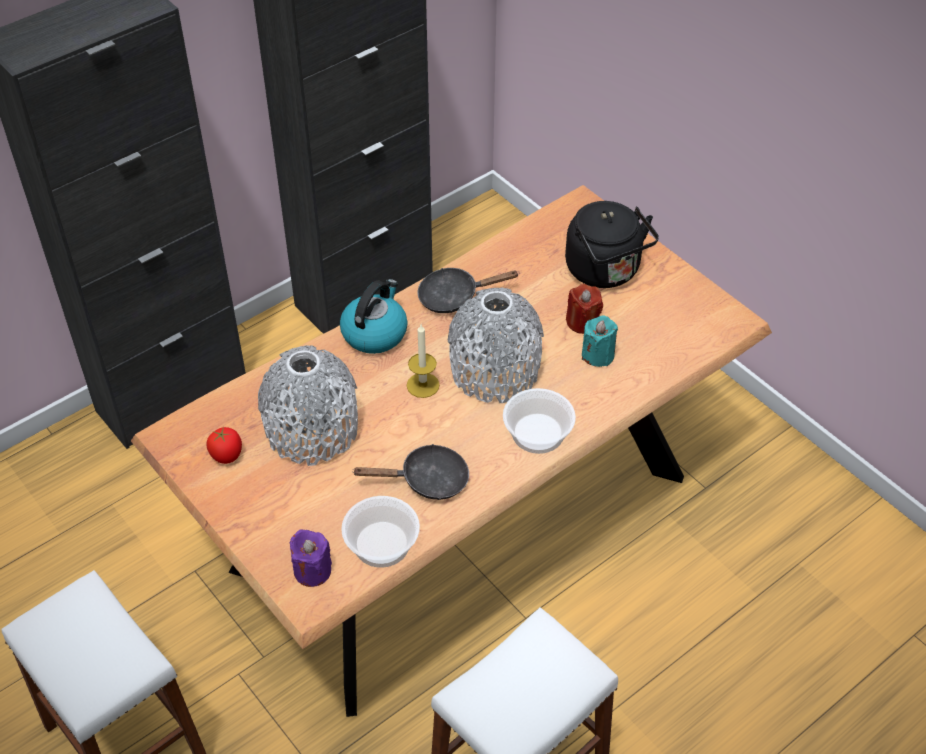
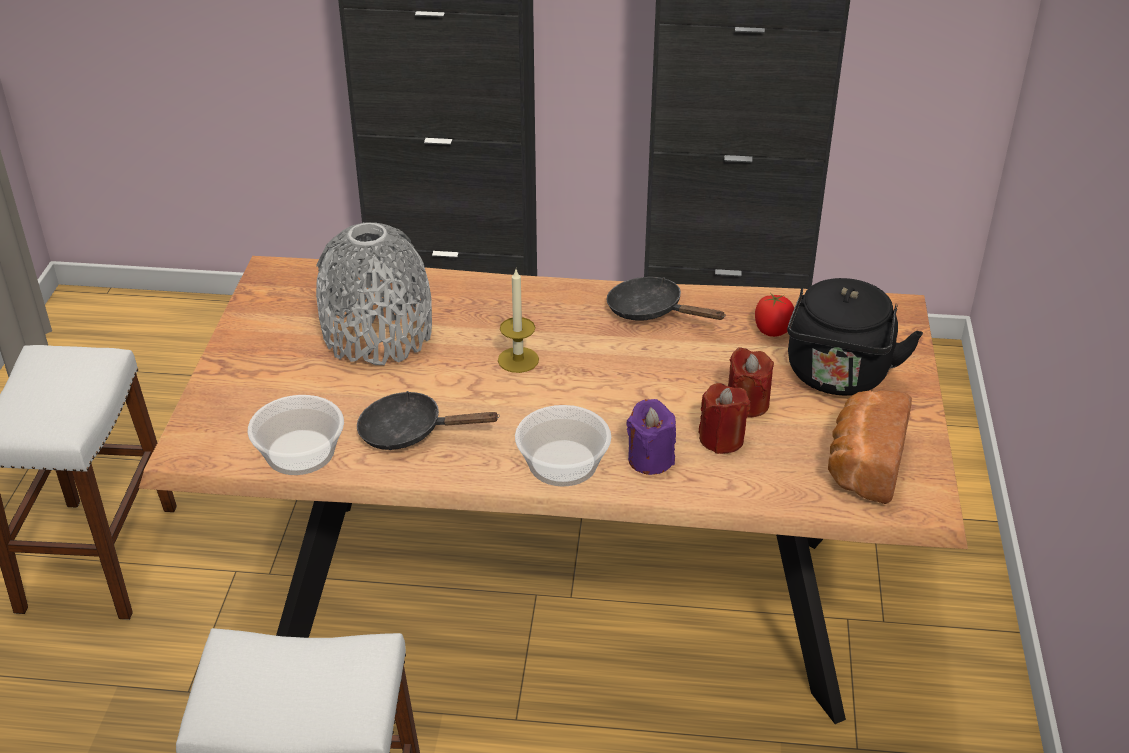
camera: 45 degrees right, 10 degrees down
tomato [207,427,242,464] -> tomato moved to [755,293,794,337]
purple candle [289,529,332,587] -> purple candle moved to [626,399,676,475]
kettle [340,279,408,354] -> none
black frying pan [352,444,469,500] -> black frying pan turned 150 degrees clockwise [357,391,500,450]
grey vase [447,287,544,403] -> none
turquoise candle [582,315,618,367] -> red candle [698,383,751,454]
none -> bread [828,390,912,504]

